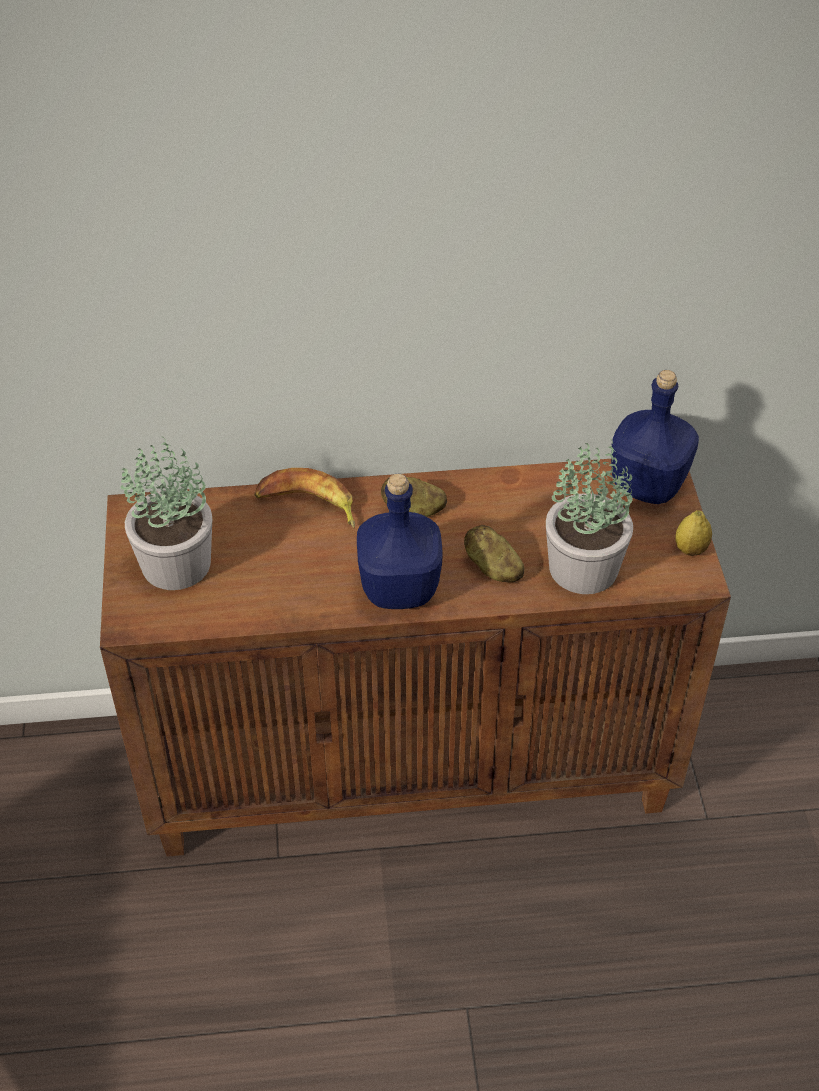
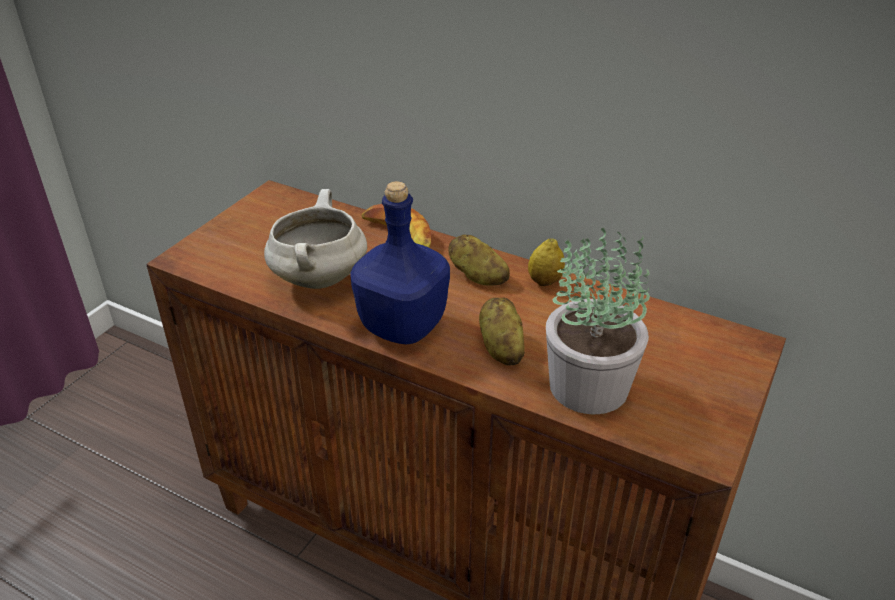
camera: 35 degrees right, 10 degrees down
potted plant [120,436,212,590] -> none
blue bottle [611,370,699,504] -> none
lemon [675,510,712,556] -> lemon moved to [528,238,565,286]
none -> white cooking pot [264,189,367,289]

